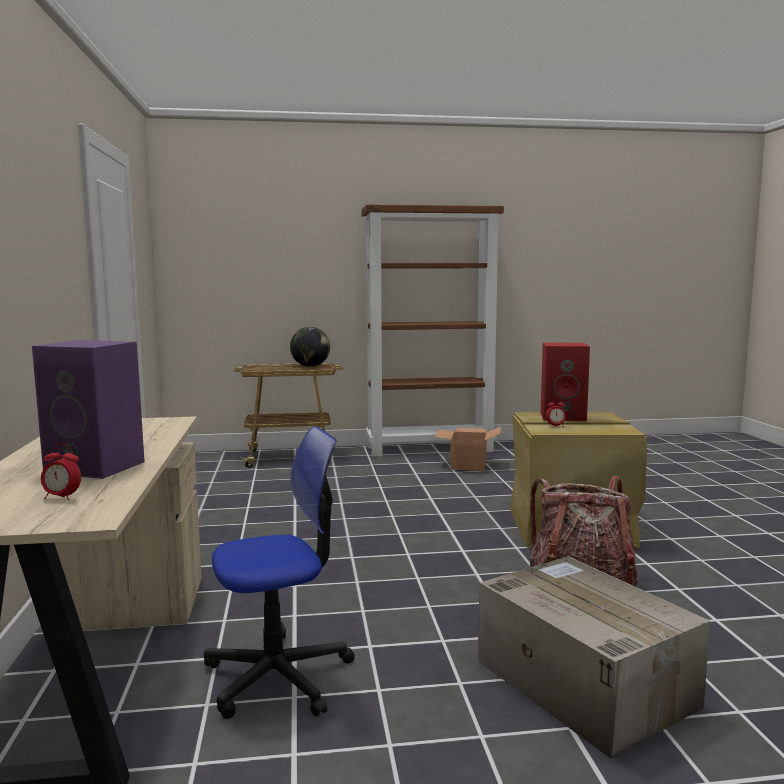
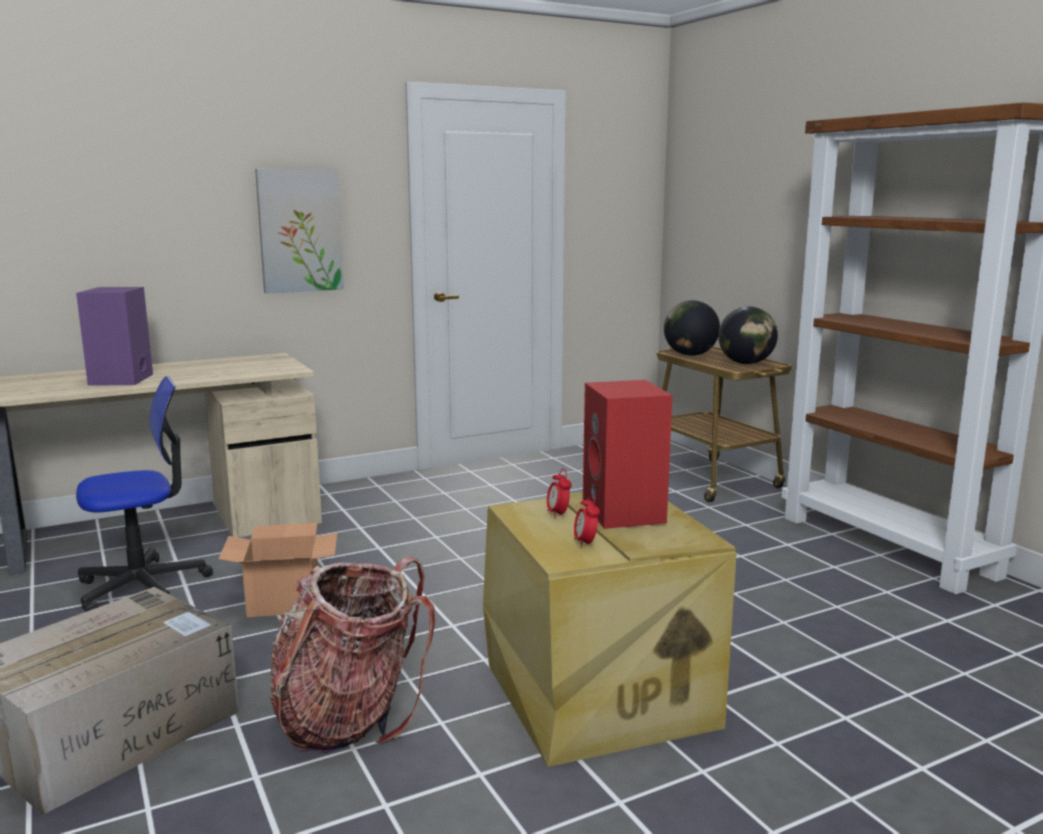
camera: 70 degrees right, 5 degrees up
alarm clock [41,444,81,500] -> alarm clock moved to [574,494,600,548]
office chair [204,426,355,719] -> office chair turned 75 degrees counterclockwise [76,376,213,612]
cardboard box [435,427,501,471] -> cardboard box moved to [219,523,338,617]
none -> picture [255,169,344,294]
none -> globe [664,300,720,356]

